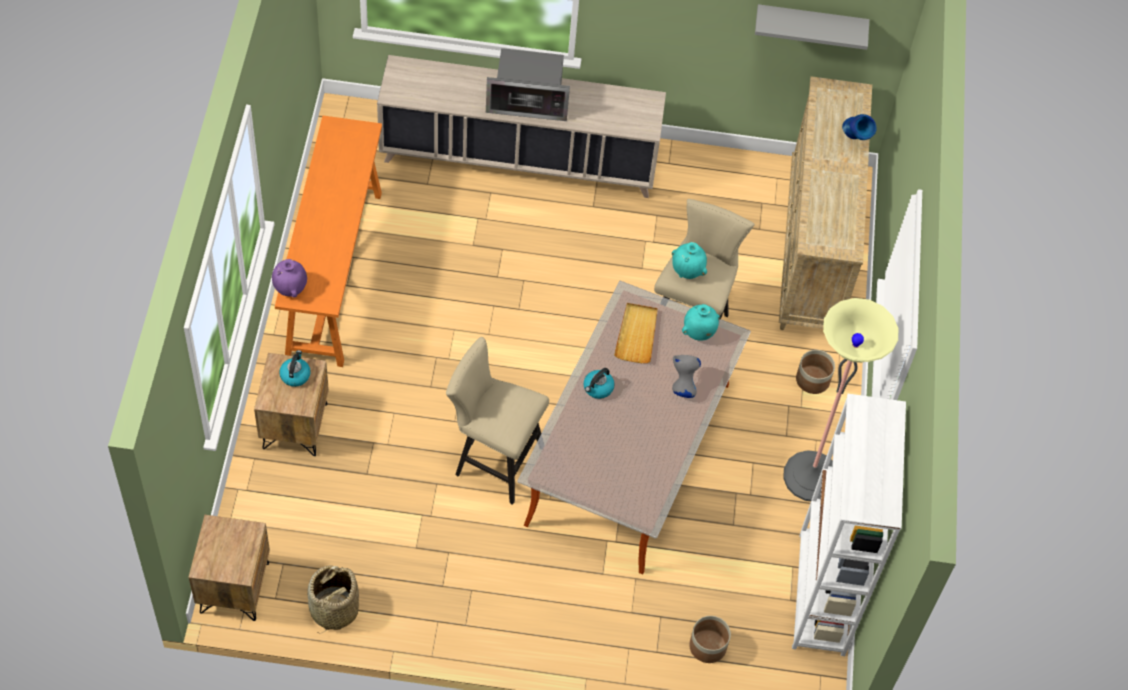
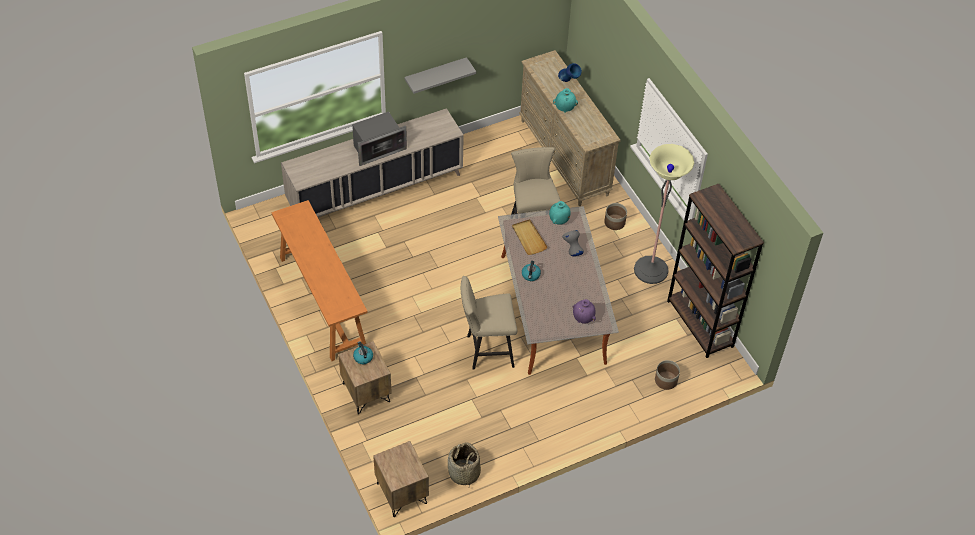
camera: 30 degrees left, 5 degrees down
purple vase [272,259,307,298] -> purple vase moved to [573,299,596,324]
turquoise vase [672,242,707,279] -> turquoise vase moved to [553,88,578,113]
grey shelf [755,4,869,50] -> grey shelf moved to [404,57,476,94]
white bookcase [792,394,906,656] -> brown bookcase [667,183,764,358]

